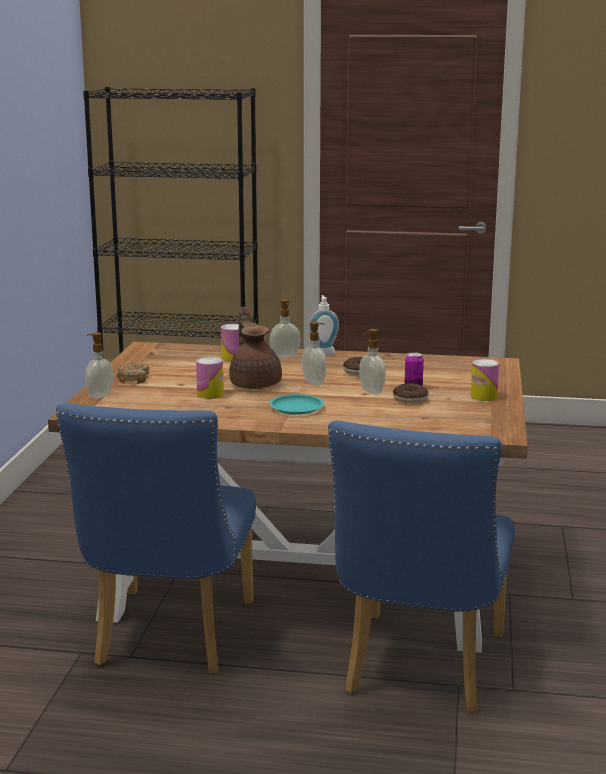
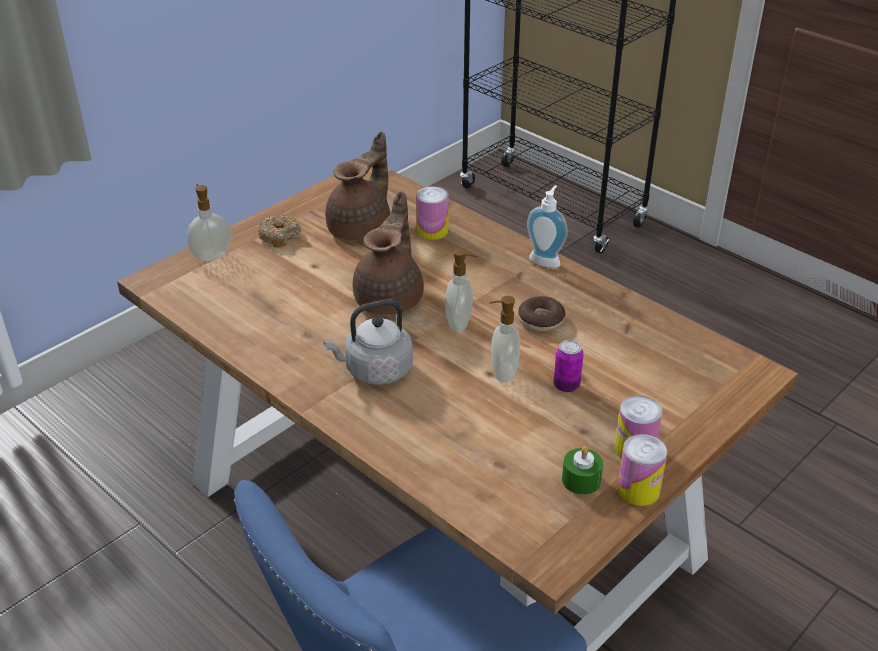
camera: 35 degrees right, 20 degrees up
blue chair [56,403,256,674] -> none
can [196,357,224,399] -> can moved to [617,434,667,506]
soap dispenser [269,299,301,358] -> none
turquoise plate [269,394,324,414] -> grey kettle [324,299,413,385]
donut [393,383,429,404] -> none
none -> brown teapot [325,131,390,241]
none -> green candle [562,446,603,495]

